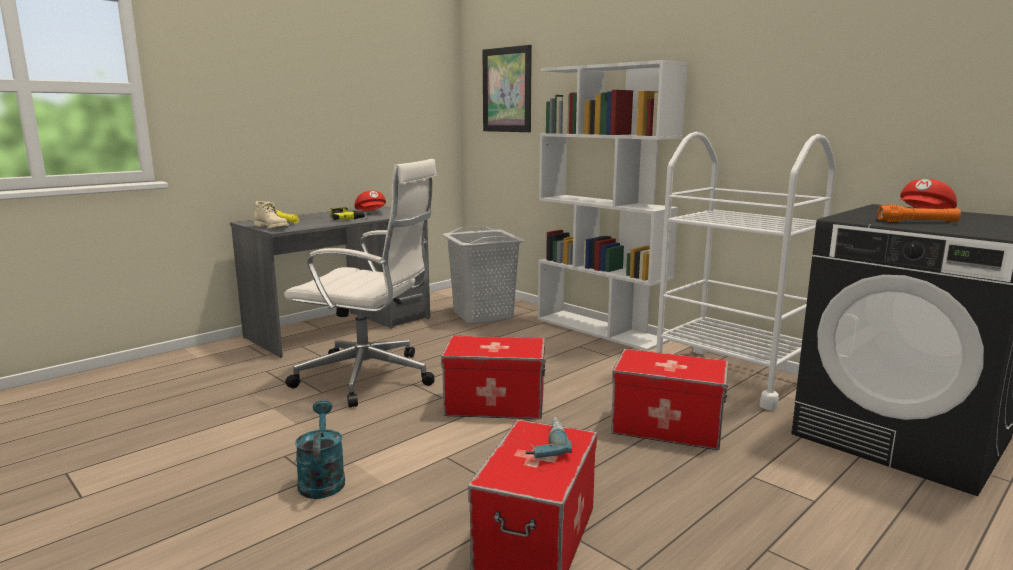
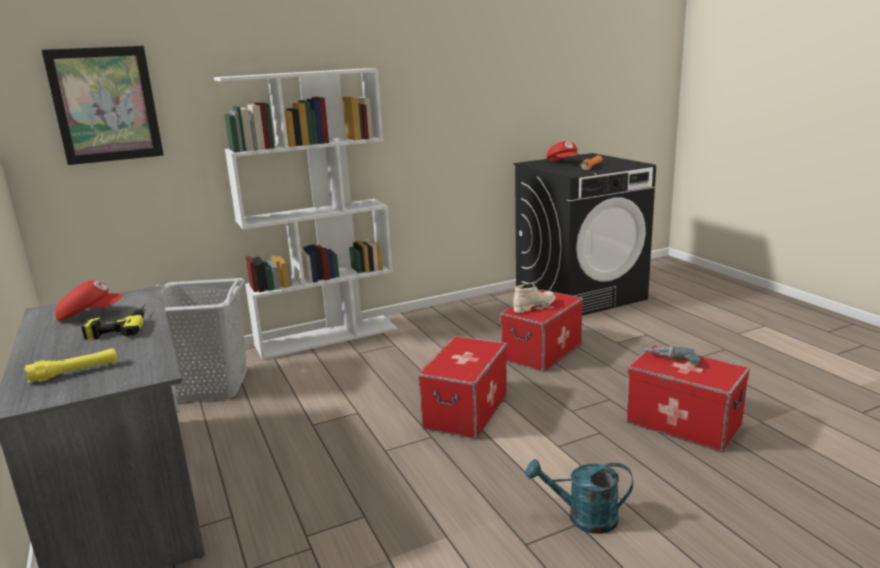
camera: 70 degrees left, 5 degrees up
beige boot [254,201,289,228] -> beige boot moved to [513,283,556,313]
white office chair [284,159,437,408] -> none
white cart [656,132,836,411] -> none

